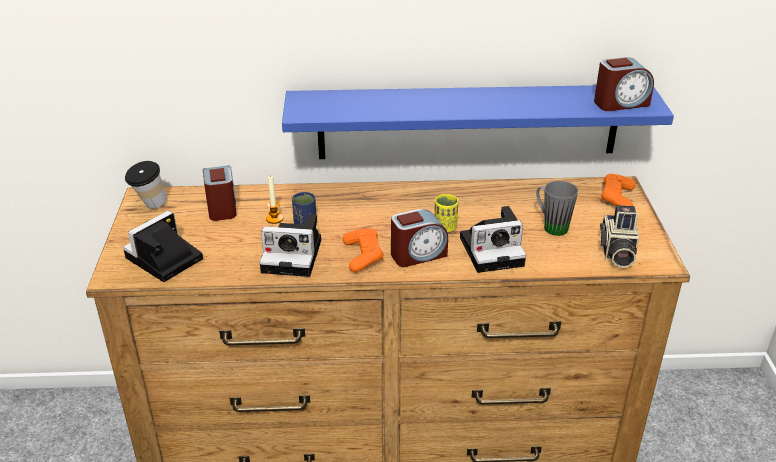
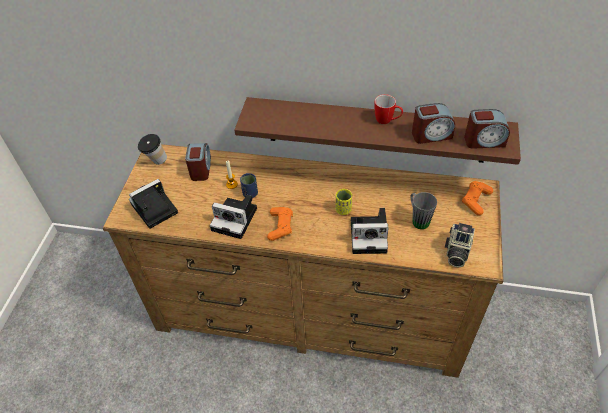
camera: 15 degrees right, 15 degrees up
blue shelf [282,85,674,159] -> brown shelf [235,97,521,165]
alarm clock [391,209,448,267] -> alarm clock moved to [412,103,455,144]
none -> mug [375,94,403,124]

